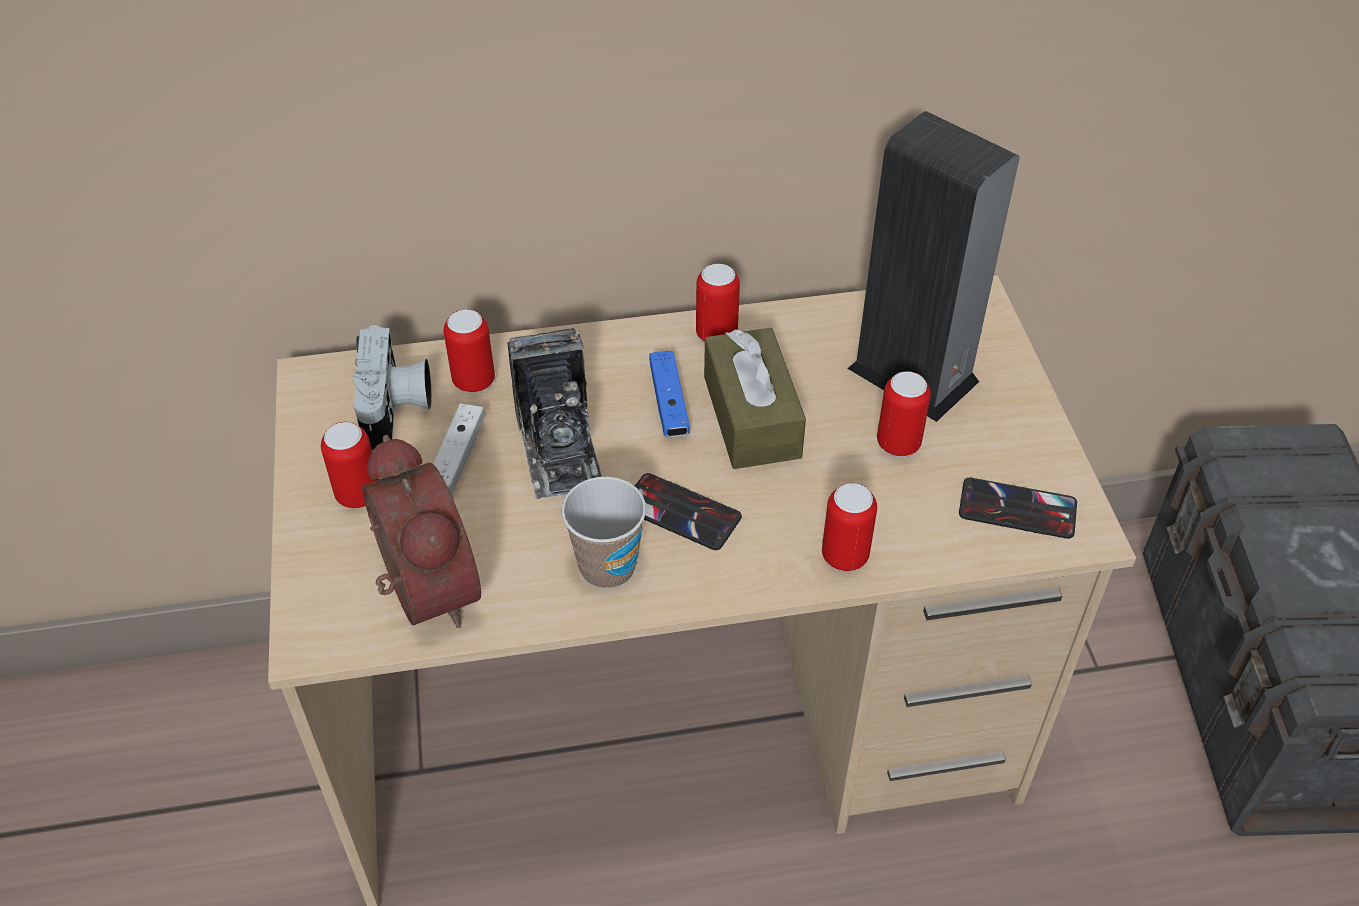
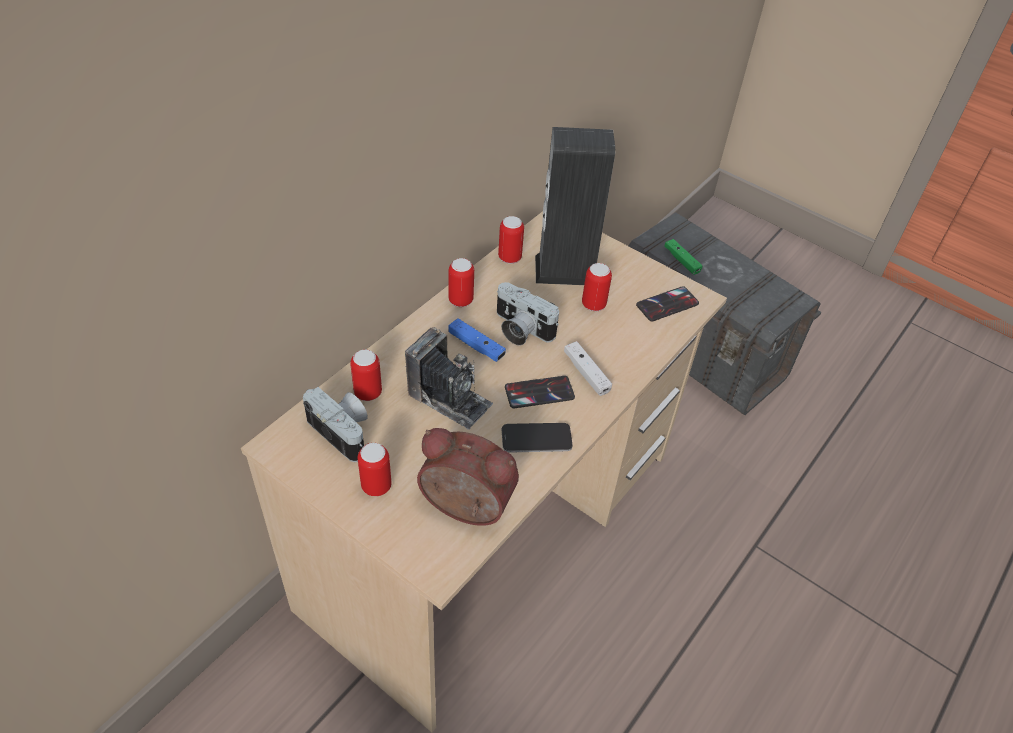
camera: 45 degrees left, 0 degrees up
white game controller [433,404,485,496] -> white game controller moved to [564,341,612,396]
cup [562,477,646,589] -> phone [502,423,573,453]
brown tissue box [704,328,806,469] -> camera [497,282,559,346]
can [822,483,877,572] -> can moved to [498,216,524,264]
none -> green game controller [665,239,703,275]

